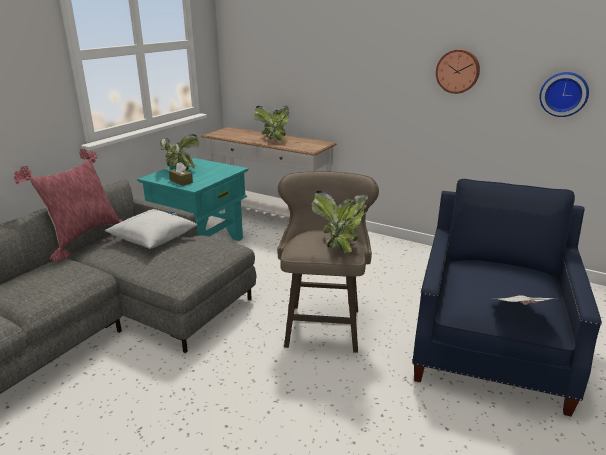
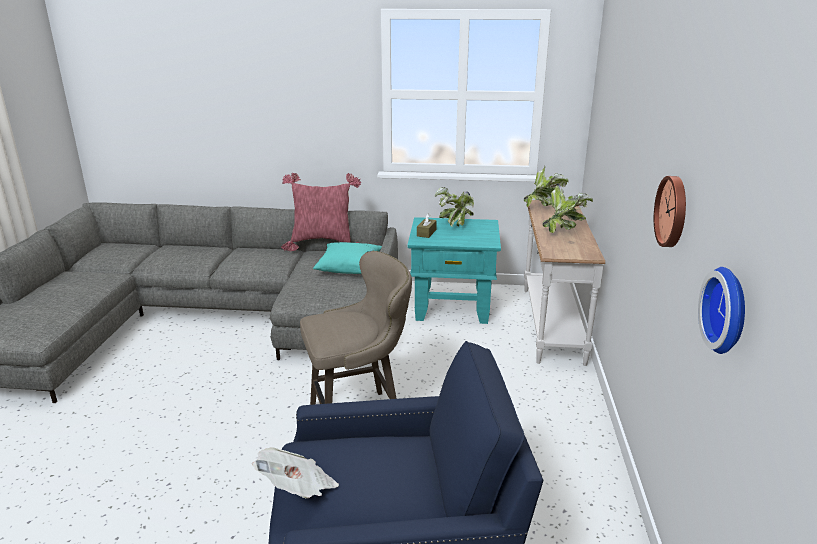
camera: 65 degrees right, 0 degrees up
grey pillow [105,209,197,249] -> turquoise pillow [313,242,382,274]
potted plant [312,190,368,252] -> potted plant moved to [524,166,569,207]

